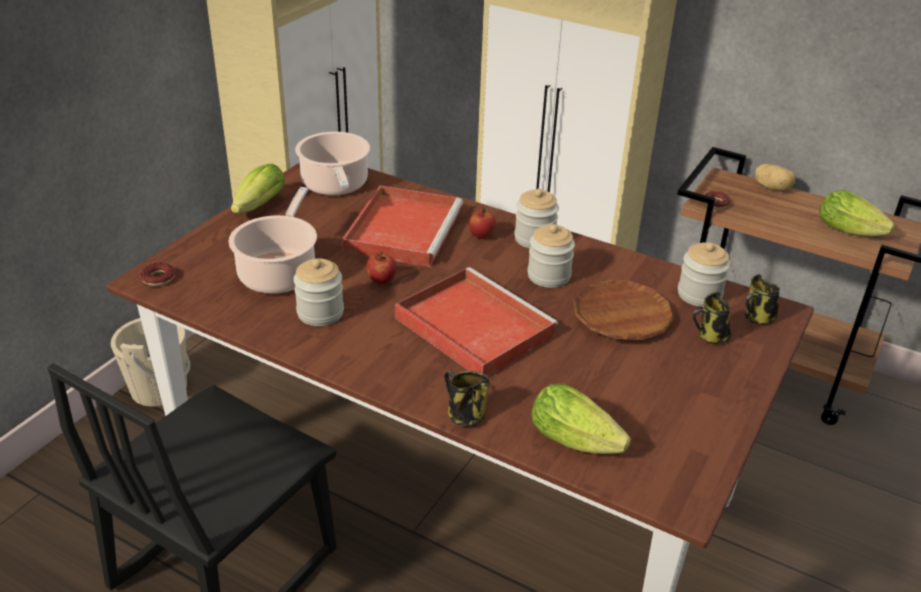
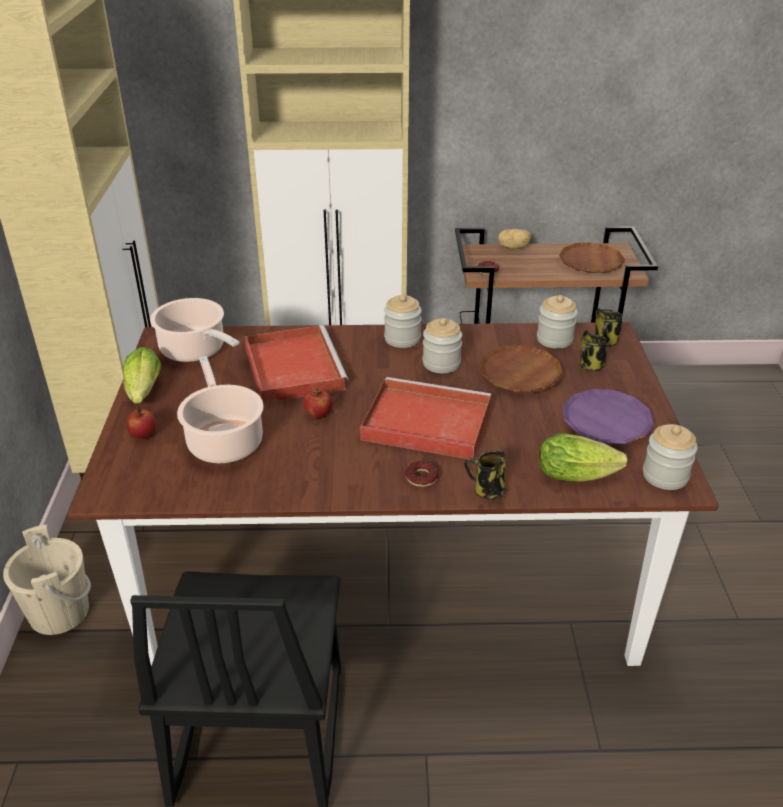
camera: 30 degrees left, 0 degrees up
donut [141,263,175,286] -> donut moved to [405,461,439,487]
jar [294,258,344,326] -> jar moved to [643,424,698,490]
apple [469,208,496,239] -> apple moved to [127,408,157,439]
lettuce [819,190,895,236] -> brown plate [559,242,625,273]
none -> purple plate [562,389,654,444]

